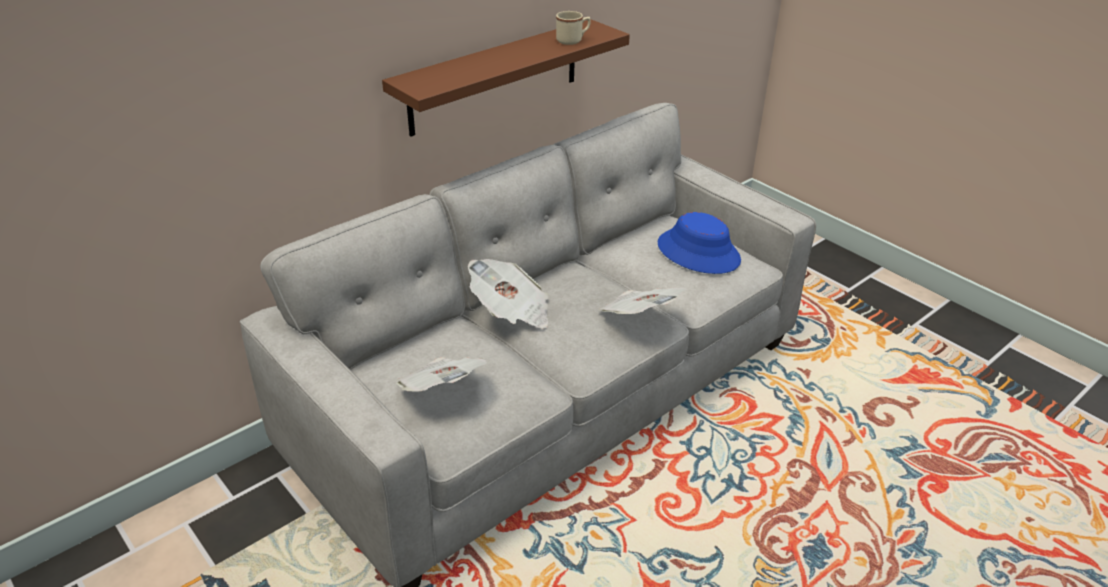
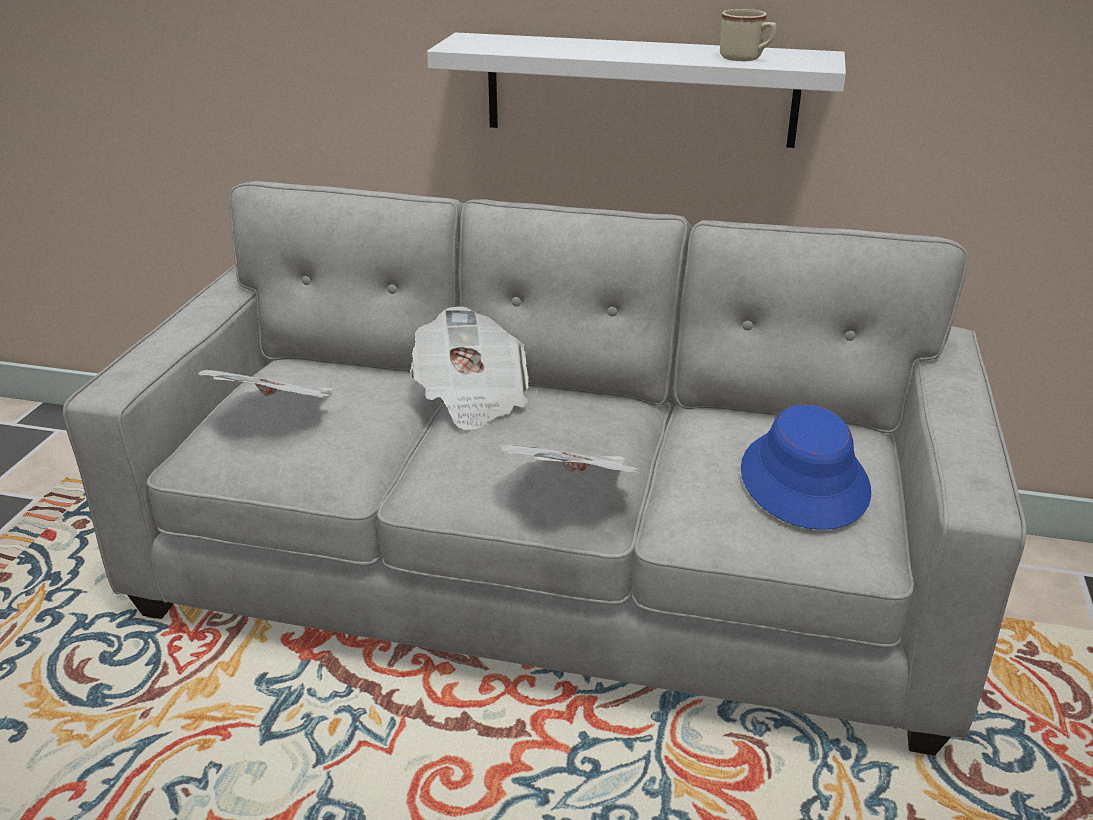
camera: 55 degrees right, 5 degrees down
brown shelf [382,19,630,137] -> white shelf [427,32,846,148]

